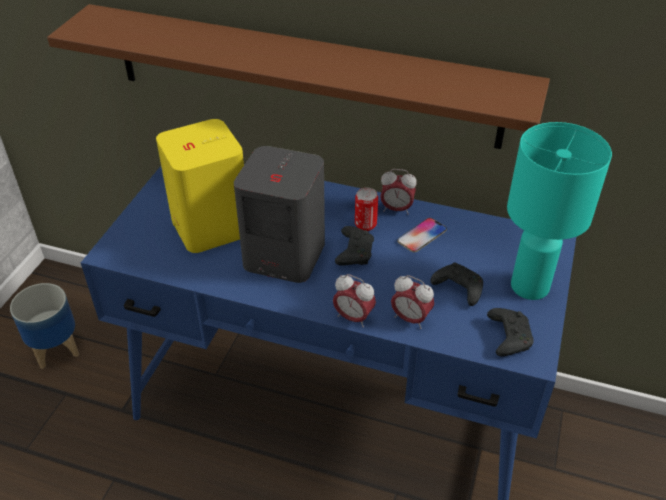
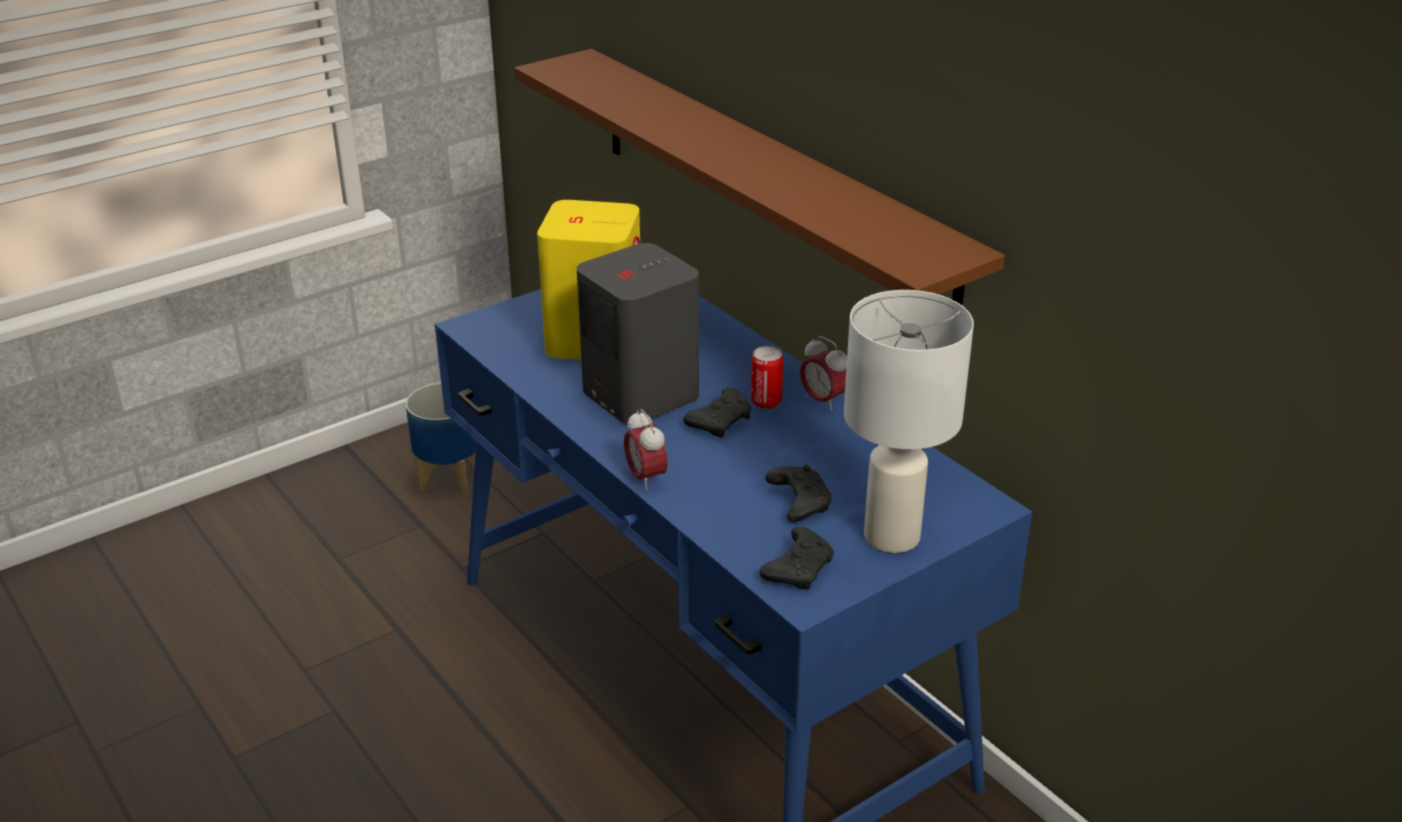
camera: 35 degrees right, 10 degrees down
alarm clock [391,275,434,329] -> none
phone [397,218,447,252] -> none
turquoise table lamp [507,122,612,300] -> white table lamp [844,290,974,553]

